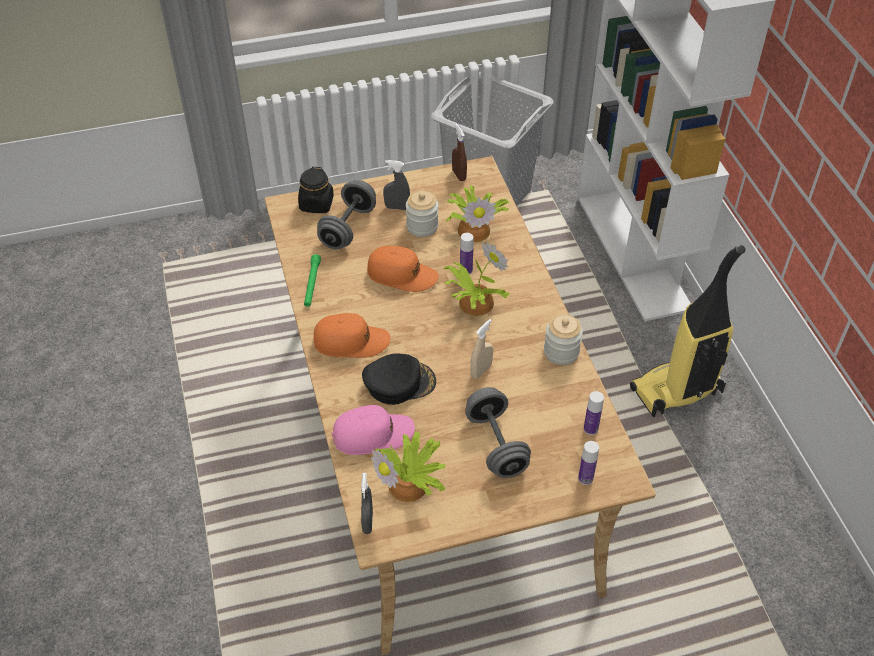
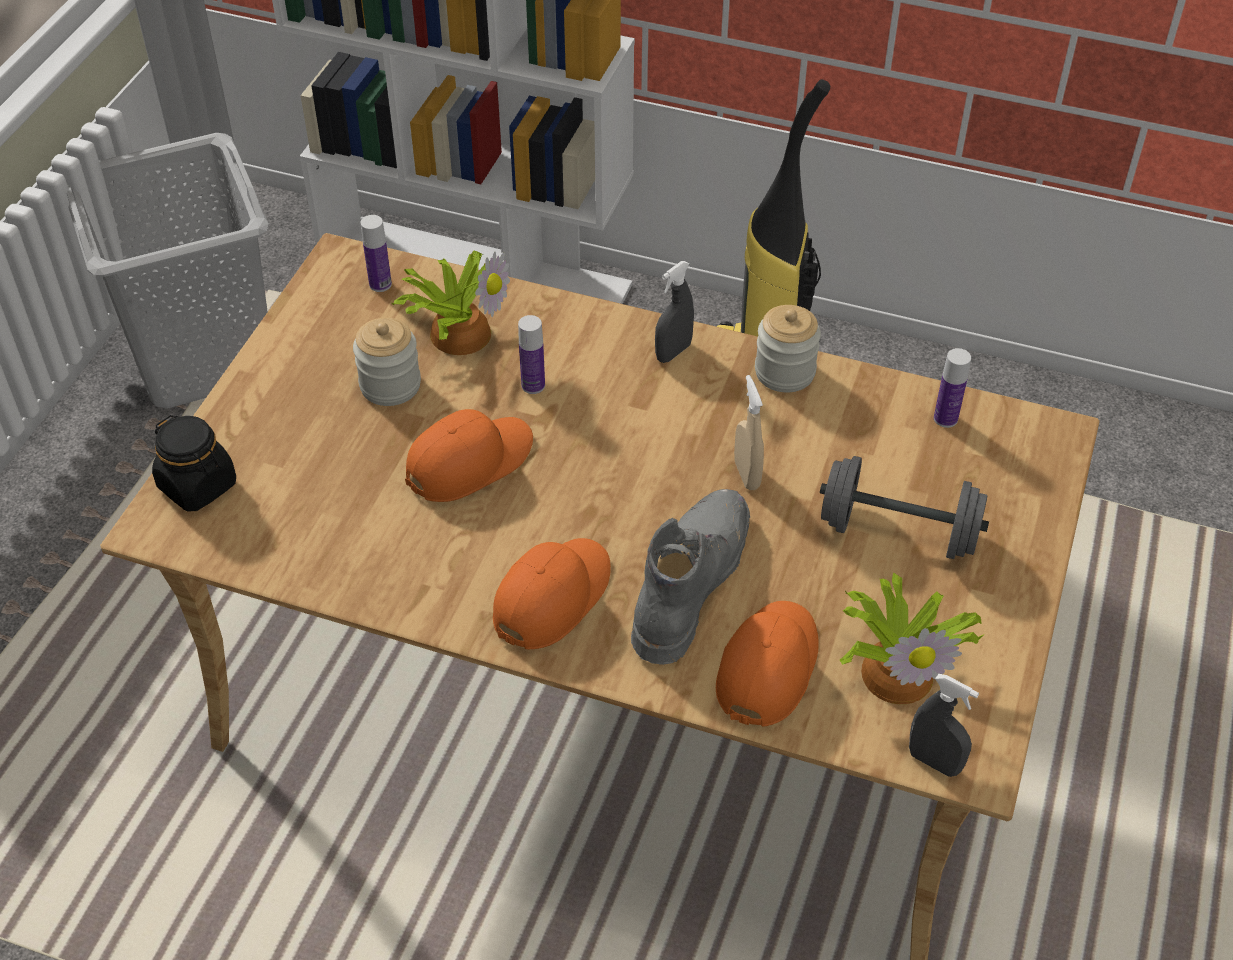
camera: 55 degrees left, 0 degrees up
green flashlight [304,254,321,307] -> none
grey dumbbell [317,180,376,249] -> none
pink cap [331,405,415,455] -> orange cap [716,601,819,727]
black cap [362,353,436,405] -> grey boot [631,489,750,665]
grey spray bottle [383,160,410,210] -> grey spray bottle moved to [655,261,694,363]
potted plant [443,242,510,316] -> none
brown spray bottle [452,123,467,181] -> none
bottle [578,441,599,485] -> bottle moved to [361,215,392,292]

